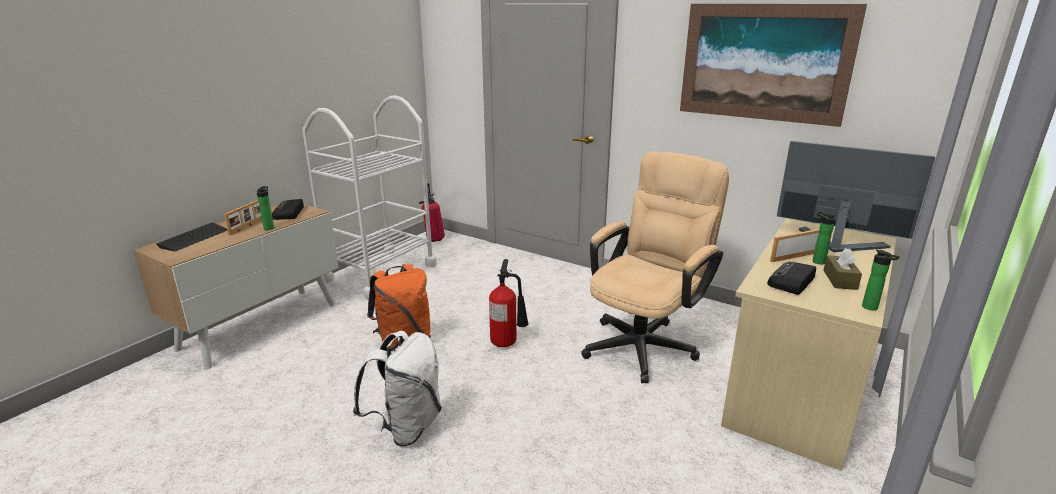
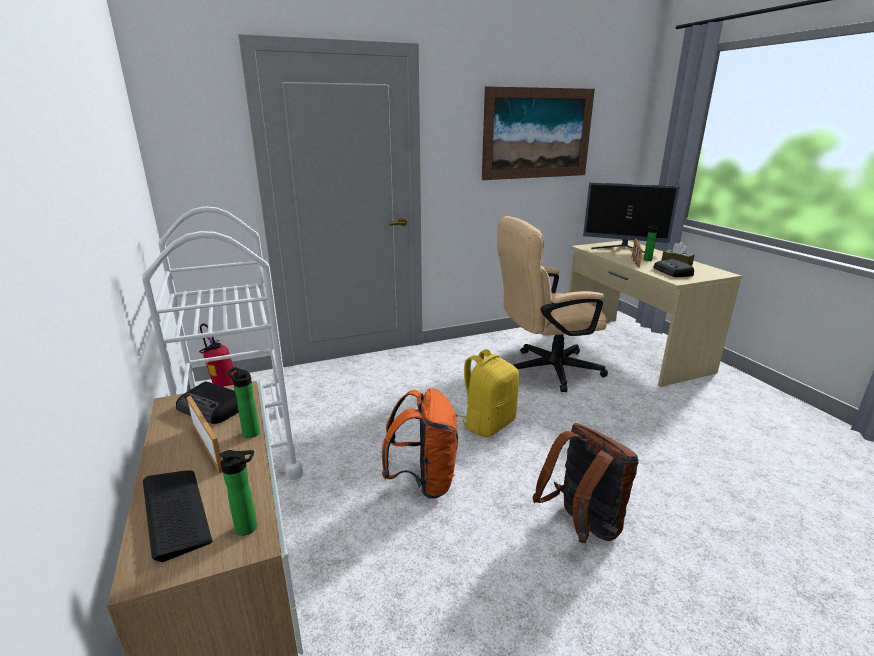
camera: 55 degrees left, 0 degrees up
white backpack [353,331,442,446] -> brown backpack [533,423,639,543]
fire extinguisher [489,259,529,347] -> yellow backpack [457,349,519,437]
beige office chair [581,151,729,383] -> beige office chair turned 90 degrees counterclockwise [497,216,608,392]
monitor [777,141,935,252] -> monitor turned 135 degrees counterclockwise [583,182,680,253]
bottle [862,250,900,311] -> bottle moved to [219,450,257,536]

